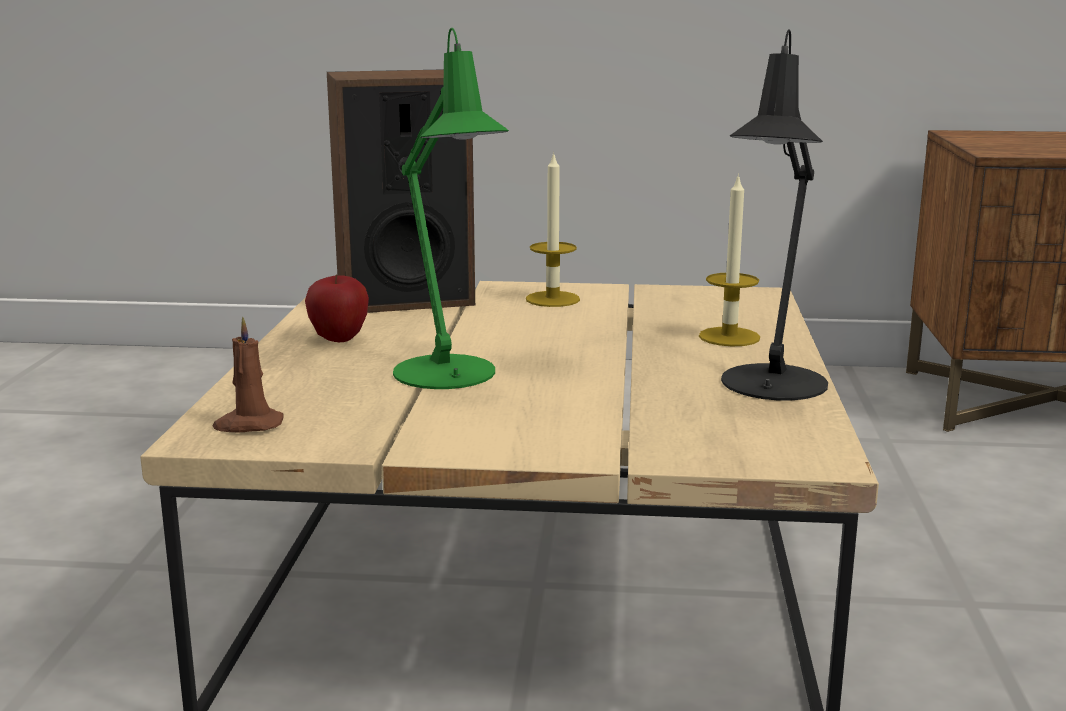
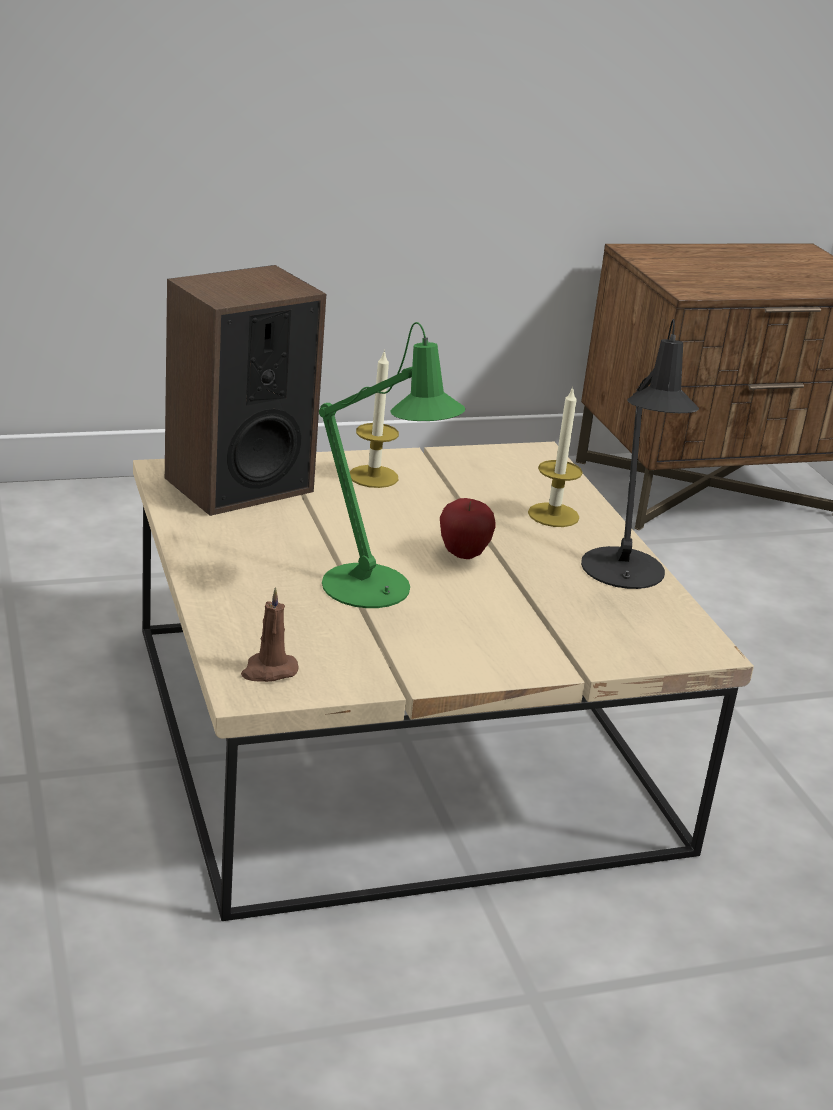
camera: 25 degrees left, 10 degrees up
apple [305,274,369,342] -> apple moved to [440,498,495,559]

